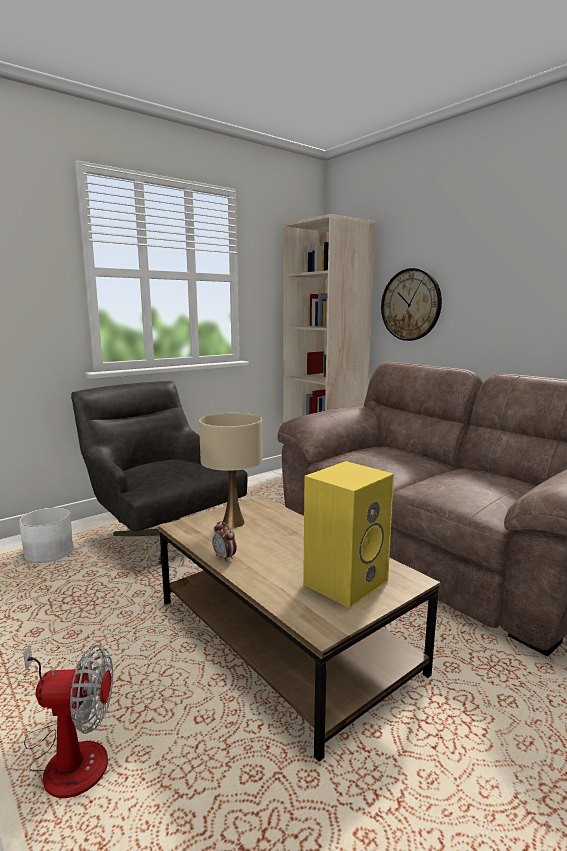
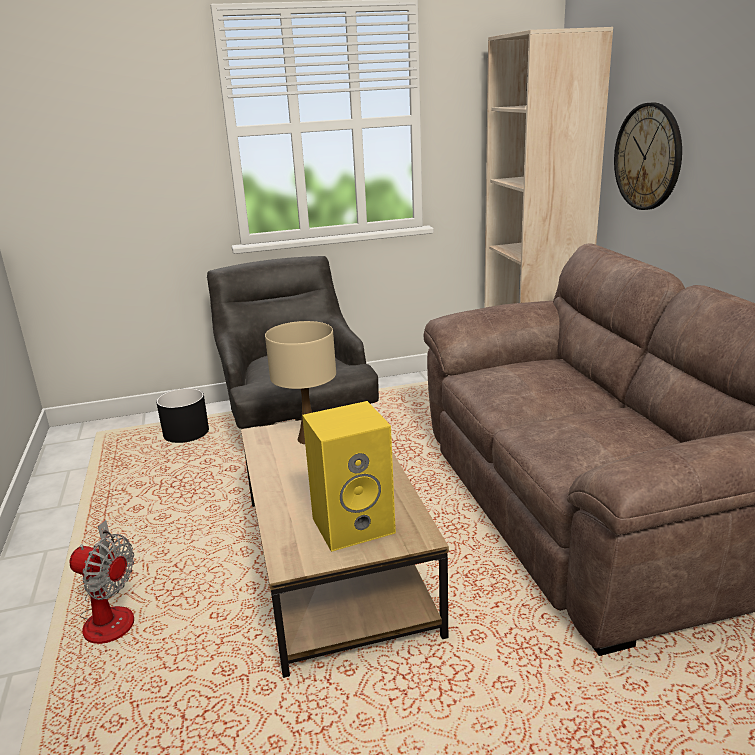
camera: 25 degrees right, 10 degrees up
white planter [19,507,74,563] -> black planter [156,388,209,443]
alarm clock [212,521,237,563] -> none

